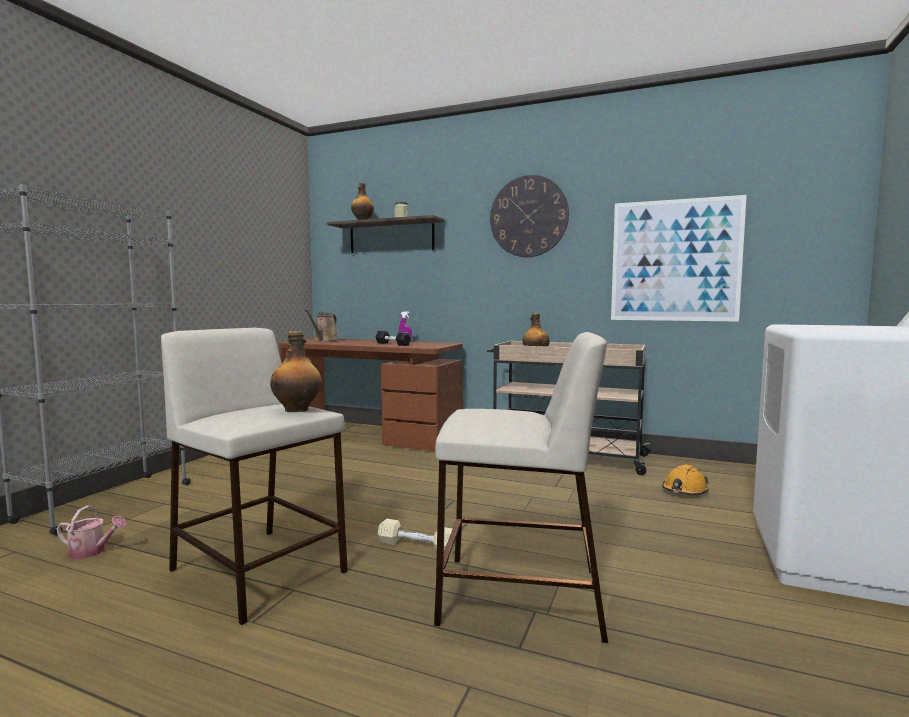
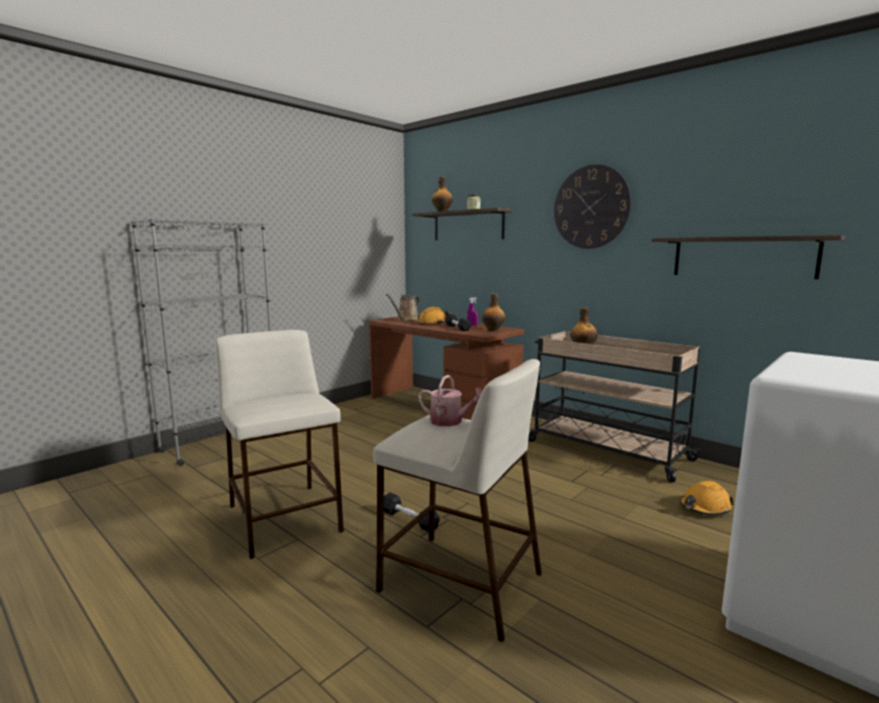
camera: 20 degrees right, 5 degrees up
watering can [57,506,127,559] -> watering can moved to [418,375,483,426]
bottle [270,331,322,412] -> bottle moved to [482,294,505,331]
beige dumbbell [377,519,456,555] -> black dumbbell [384,492,440,532]
picture [611,195,747,322] -> shelf [652,235,845,279]
none -> orange hard hat [418,307,450,325]

